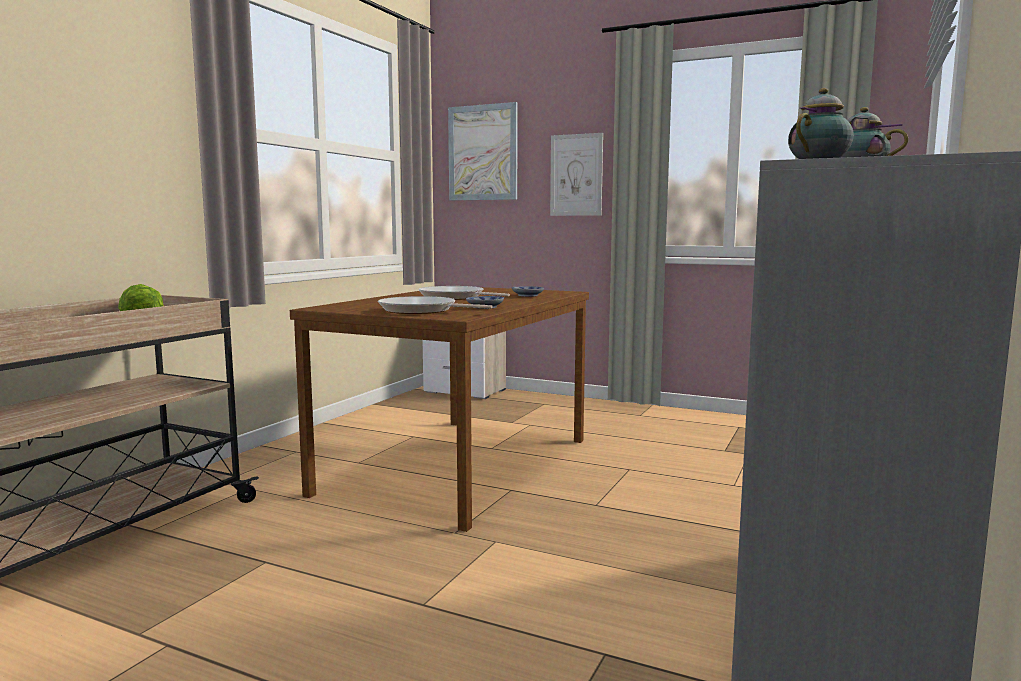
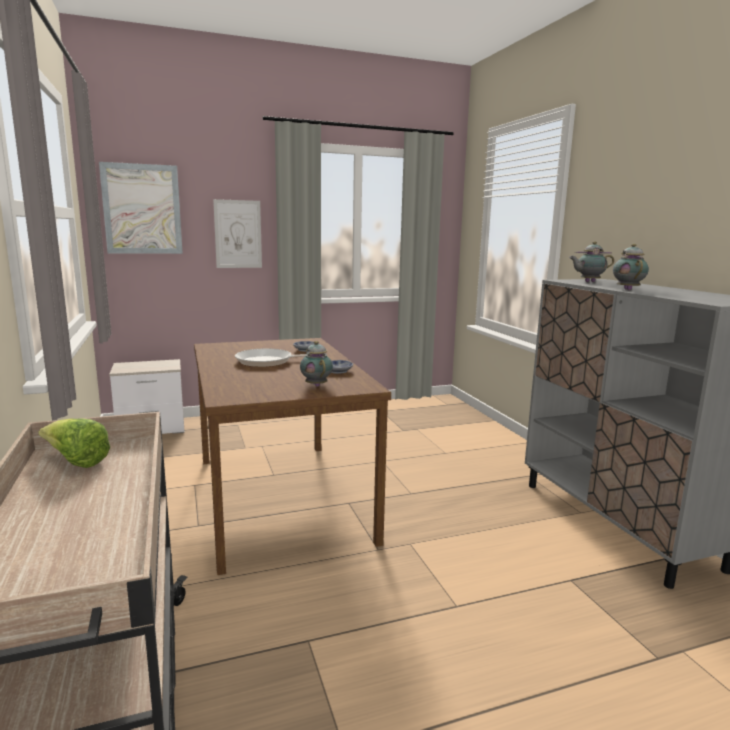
camera: 45 degrees left, 5 degrees up
frying pan [378,296,493,314] -> teapot [300,341,333,387]

